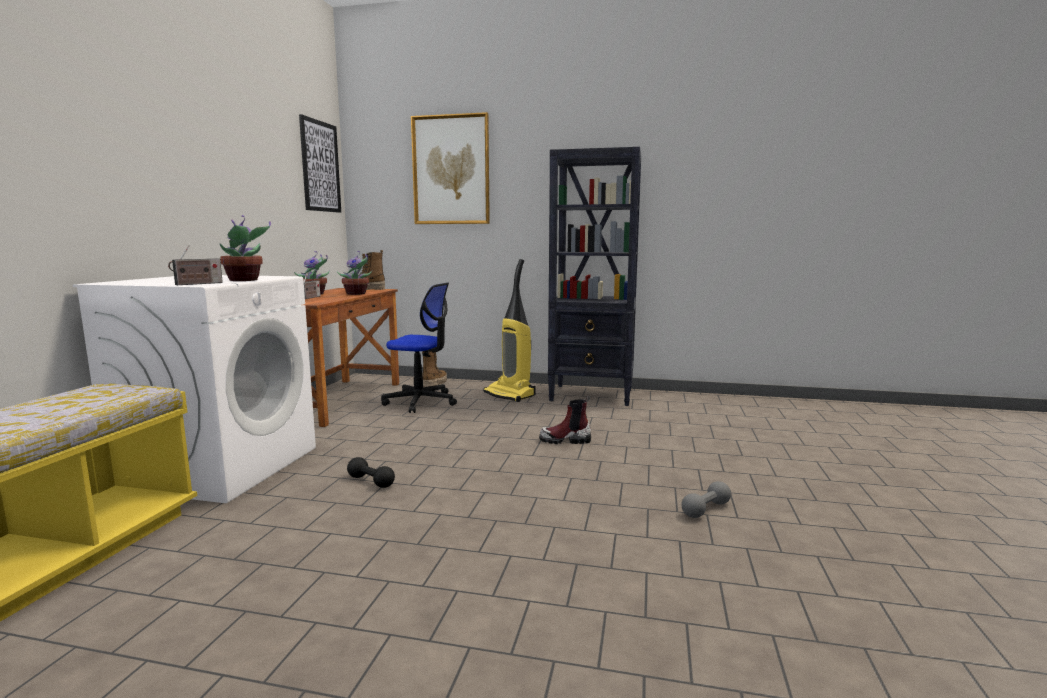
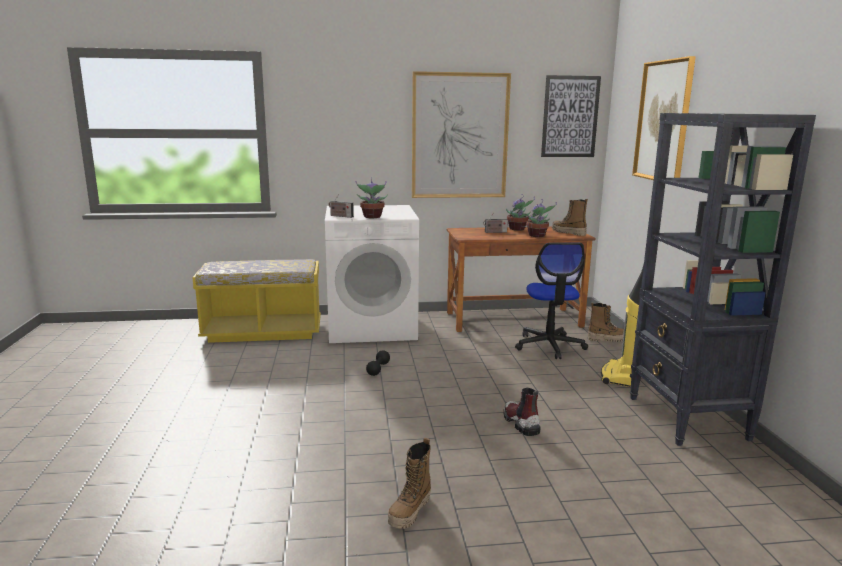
camera: 70 degrees right, 5 degrees up
grey dumbbell [681,481,731,518] -> boot [388,438,431,529]
none -> picture [412,71,511,198]

